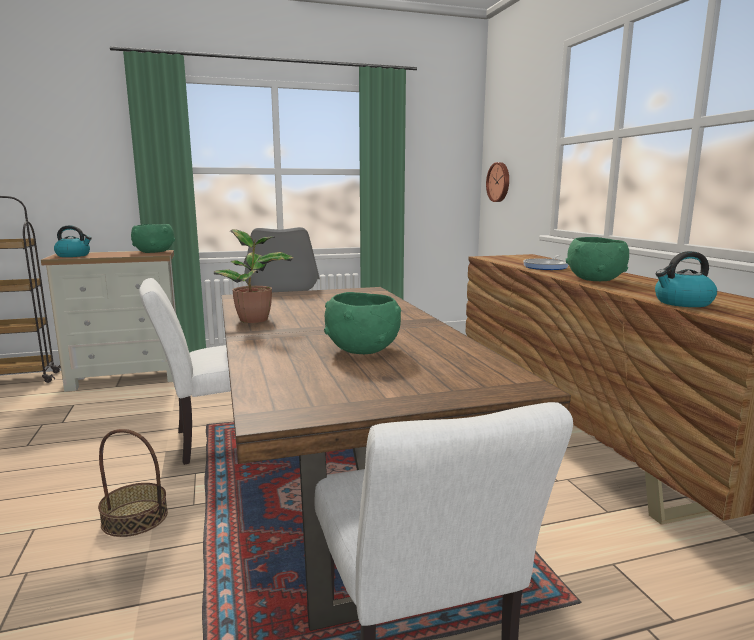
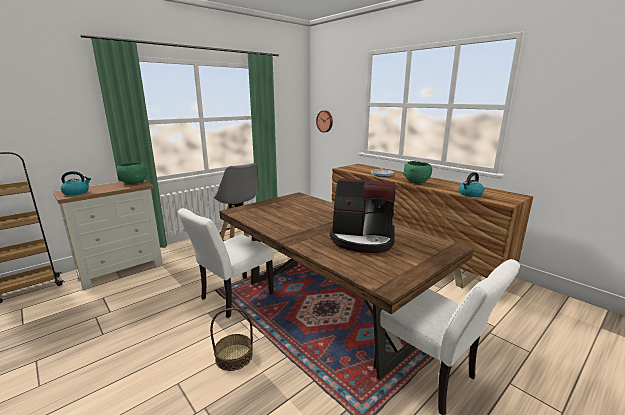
camera: 25 degrees left, 5 degrees up
potted plant [214,229,294,323] -> none
green bowl [324,292,401,354] -> coffee machine [330,178,396,253]

